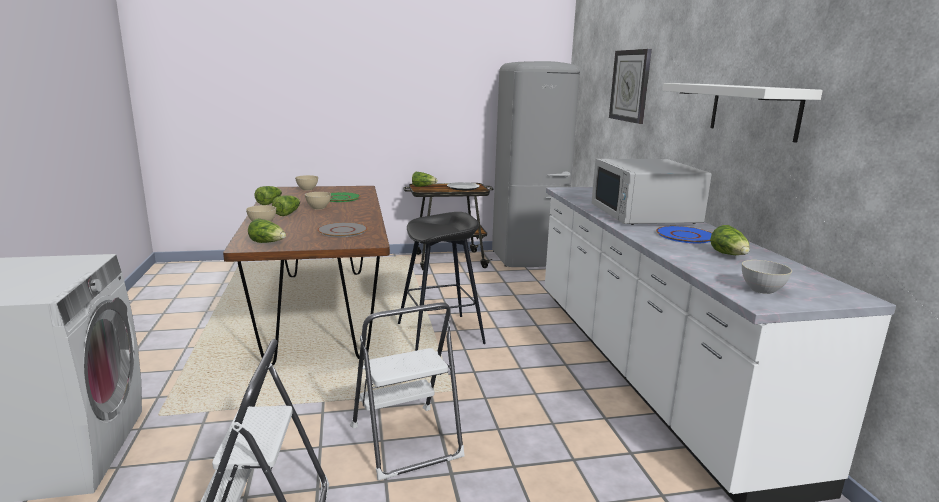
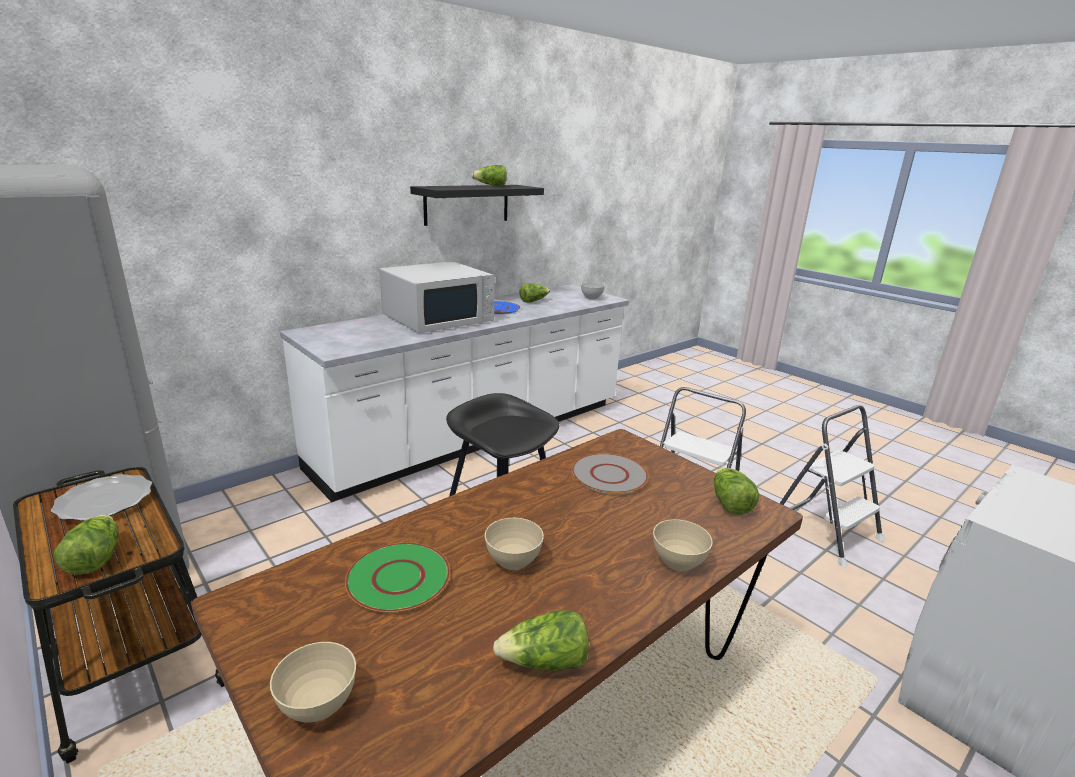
camera: 120 degrees left, 5 degrees up
lettuce [272,195,300,216] -> lettuce moved to [471,165,507,186]
wall clock [609,49,652,124] -> none
white shelf [662,83,823,143] -> black shelf [410,185,544,226]

